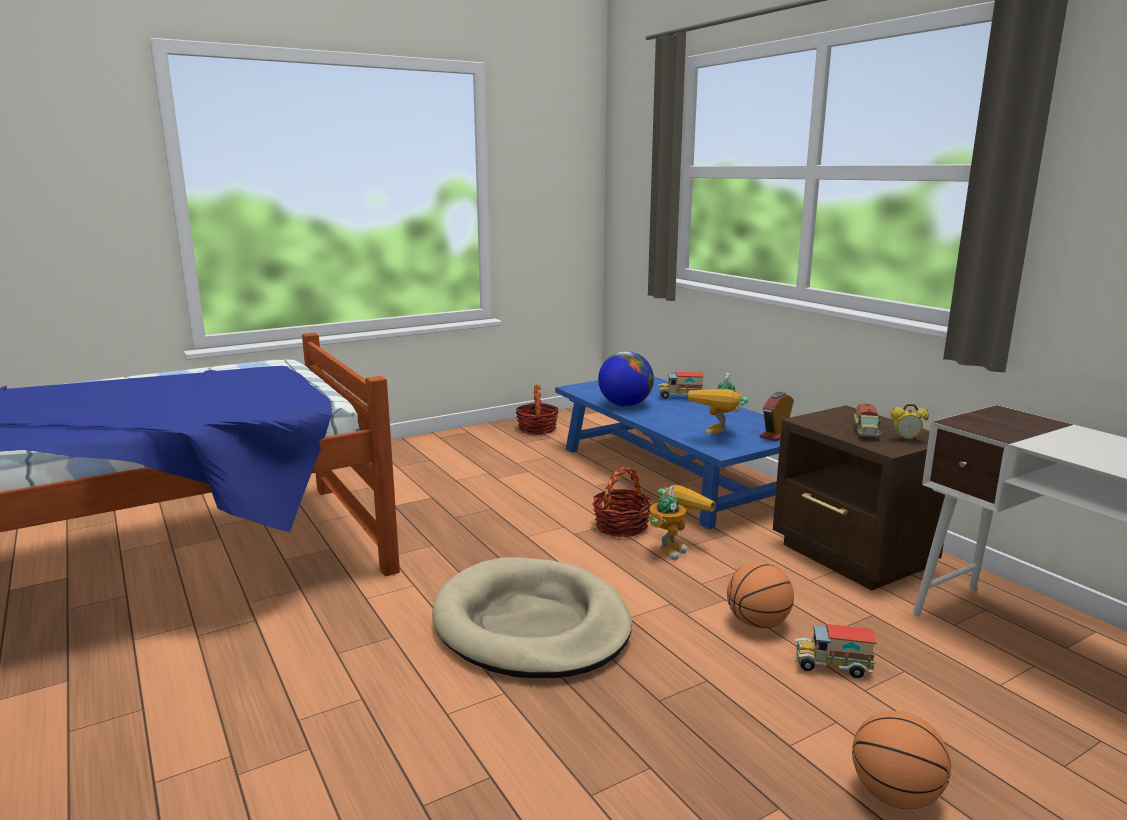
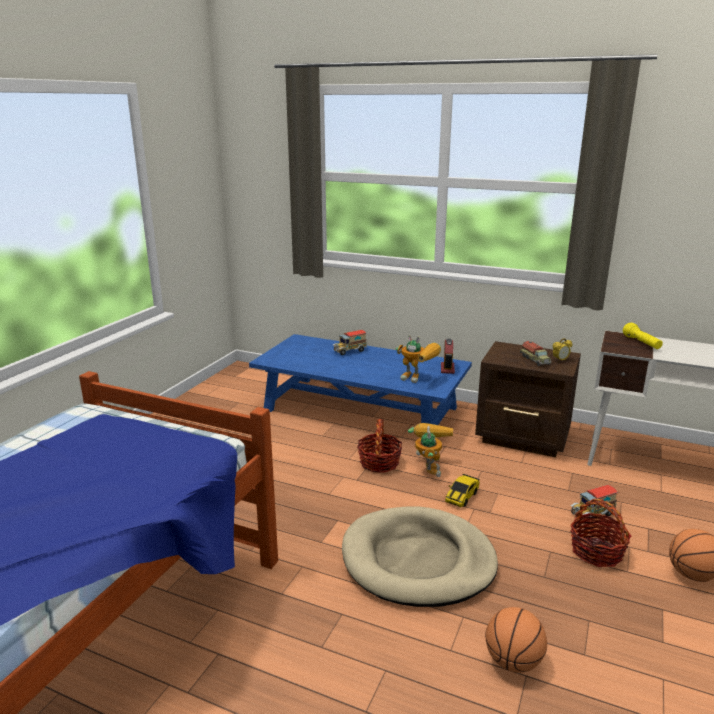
camera: 35 degrees left, 5 degrees up
basket [516,385,559,434] -> basket moved to [570,498,631,567]
globe [598,351,654,407] -> none
toy robot [688,373,749,436] -> toy robot turned 45 degrees counterclockwise [396,335,441,383]
basketball [727,562,794,628] -> basketball moved to [485,607,547,673]
none -> toy car [445,474,480,508]
none -> yellow flashlight [623,323,663,349]

